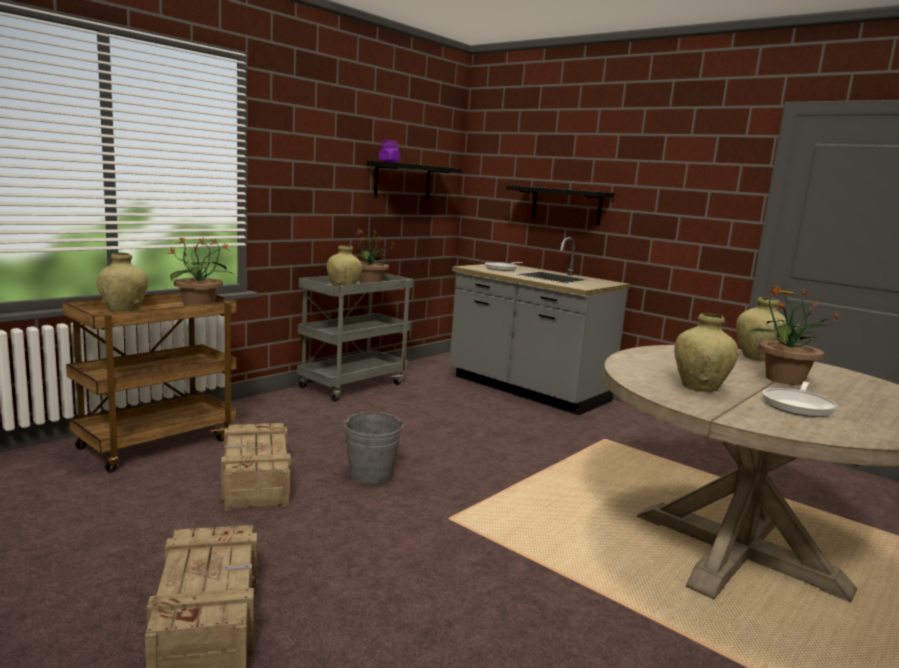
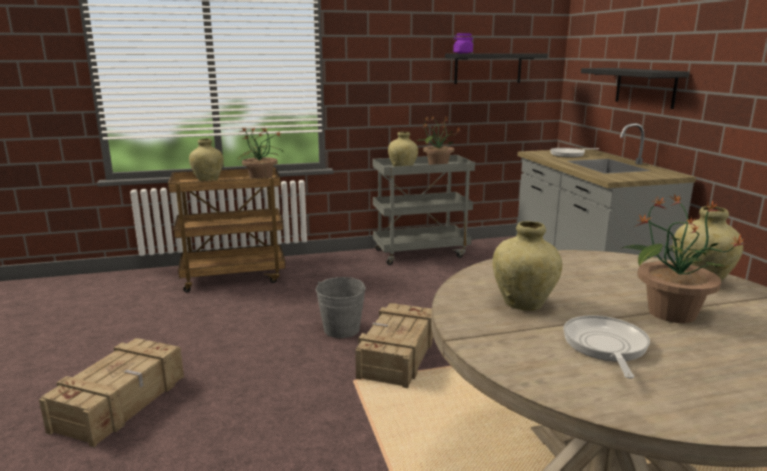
camera: 35 degrees right, 5 degrees up
crate [221,423,291,511] -> crate moved to [355,303,433,388]
frying pan [763,381,837,417] -> frying pan turned 120 degrees clockwise [563,315,650,379]

